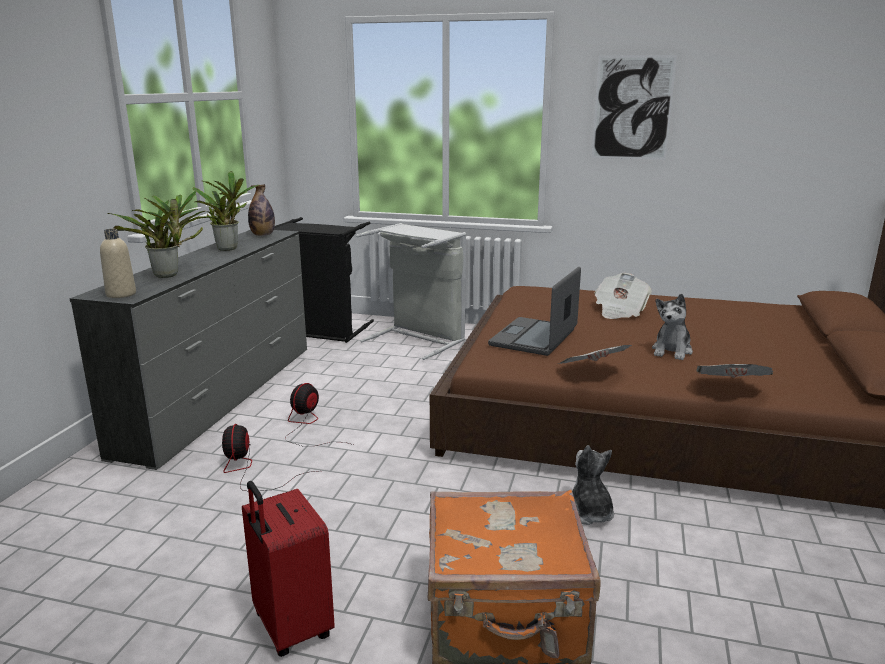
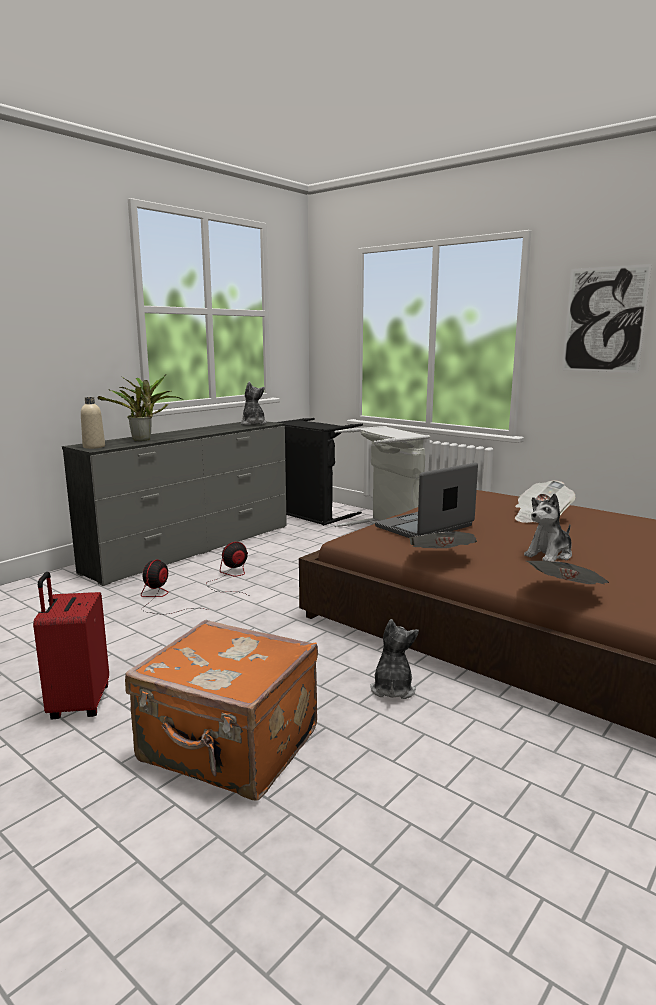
camera: 25 degrees right, 5 degrees down
potted plant [192,171,260,251] -> none
bottle [248,184,275,236] -> plush toy [241,382,267,425]

